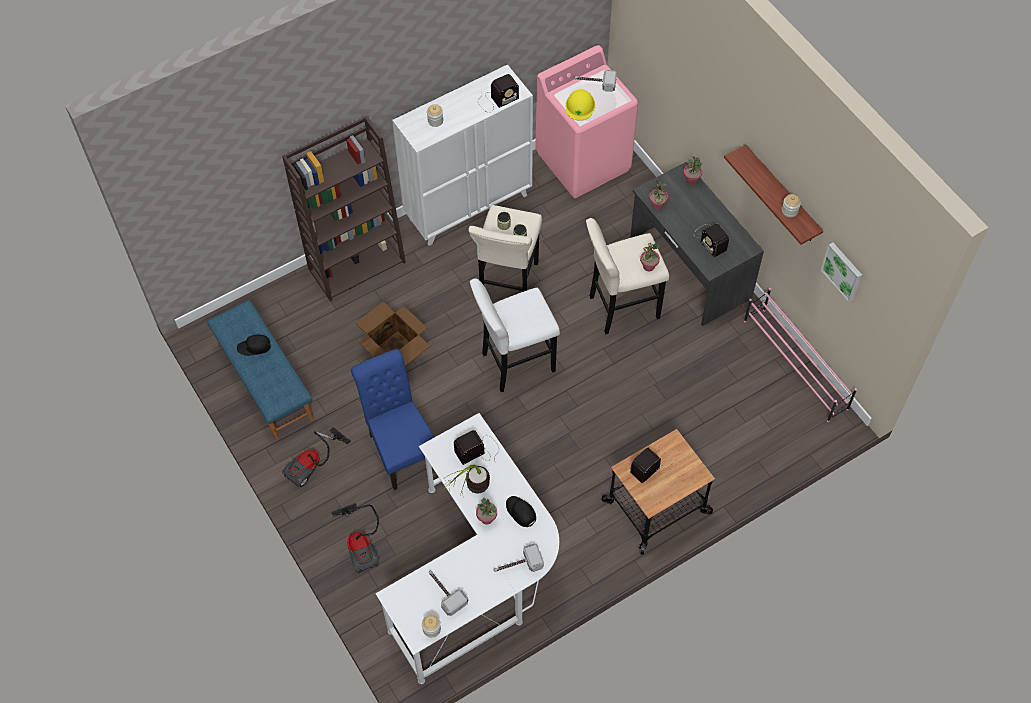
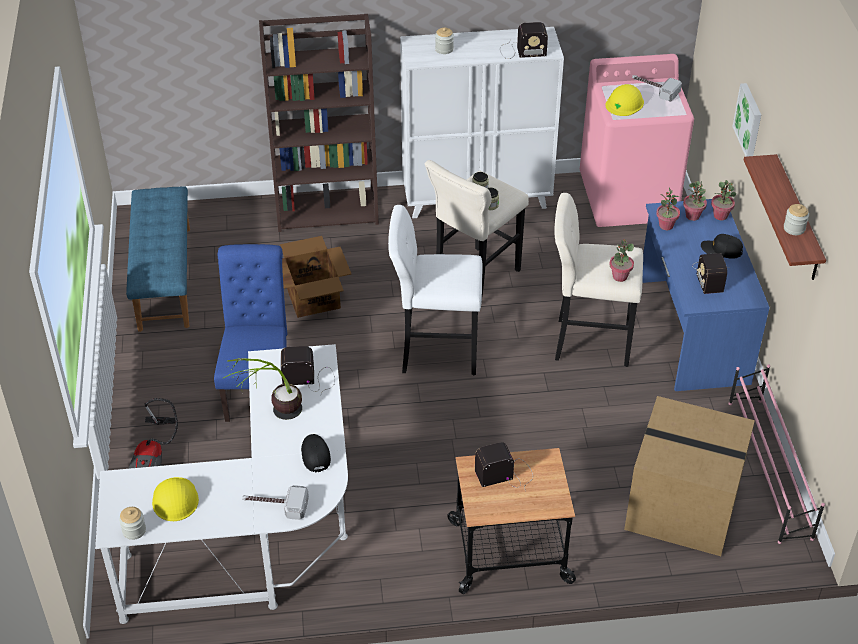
camera: 25 degrees right, 15 degrees down
black cap [237,335,271,356] -> black cap moved to [701,234,743,259]
vacuum cleaner [282,427,351,488] -> none
hammer [429,570,468,616] -> yellow hard hat [152,477,199,521]
potted plant [476,497,497,524] -> potted plant moved to [683,181,707,221]
grey desk [630,162,764,326] -> blue desk [642,199,770,391]
picture [821,242,862,302] -> picture moved to [732,83,761,157]
none -> cardboard box [624,396,755,556]

